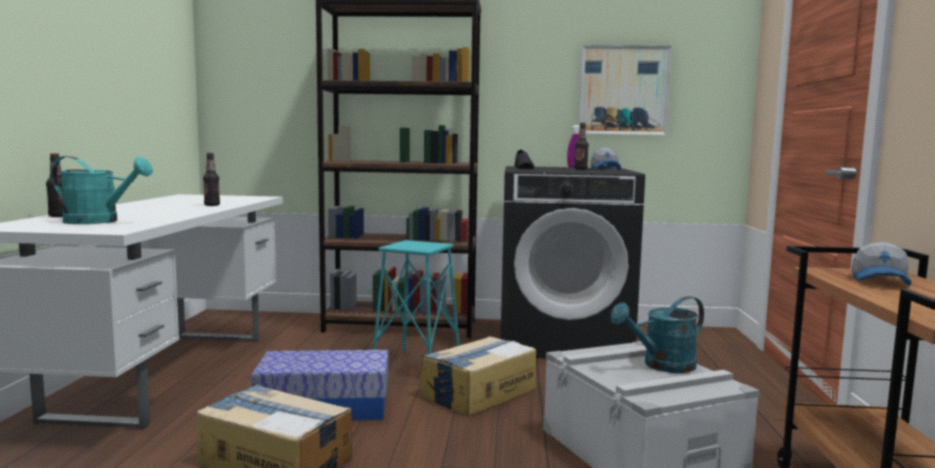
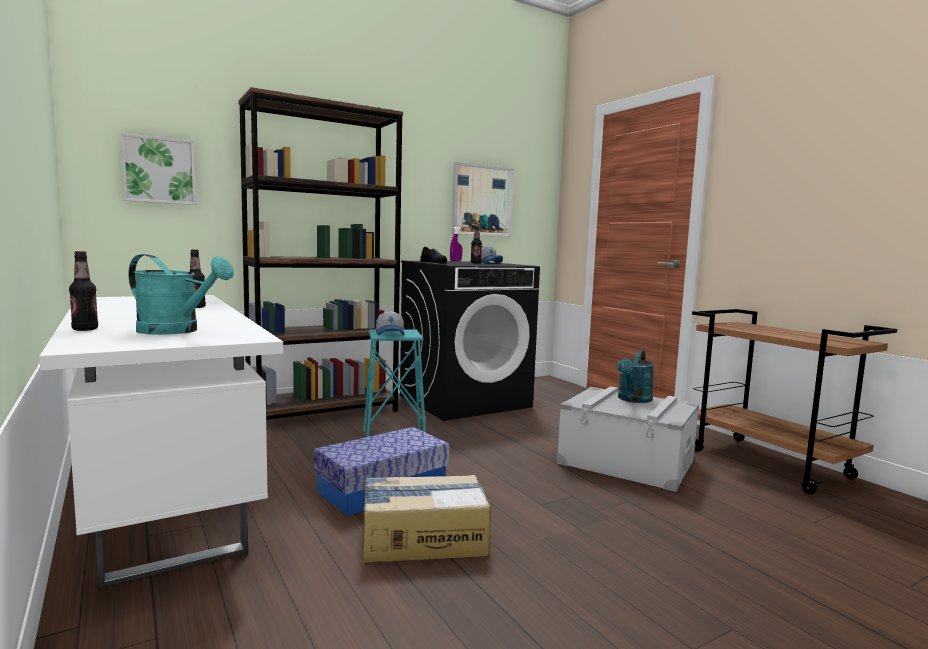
camera: 35 degrees left, 0 degrees up
turquoise watering can [51,156,153,224] -> turquoise watering can turned 45 degrees clockwise [128,254,234,335]
cardboard box [421,336,536,416] -> none
cap [852,242,912,286] -> cap moved to [376,311,404,335]
none -> picture [121,133,196,205]

